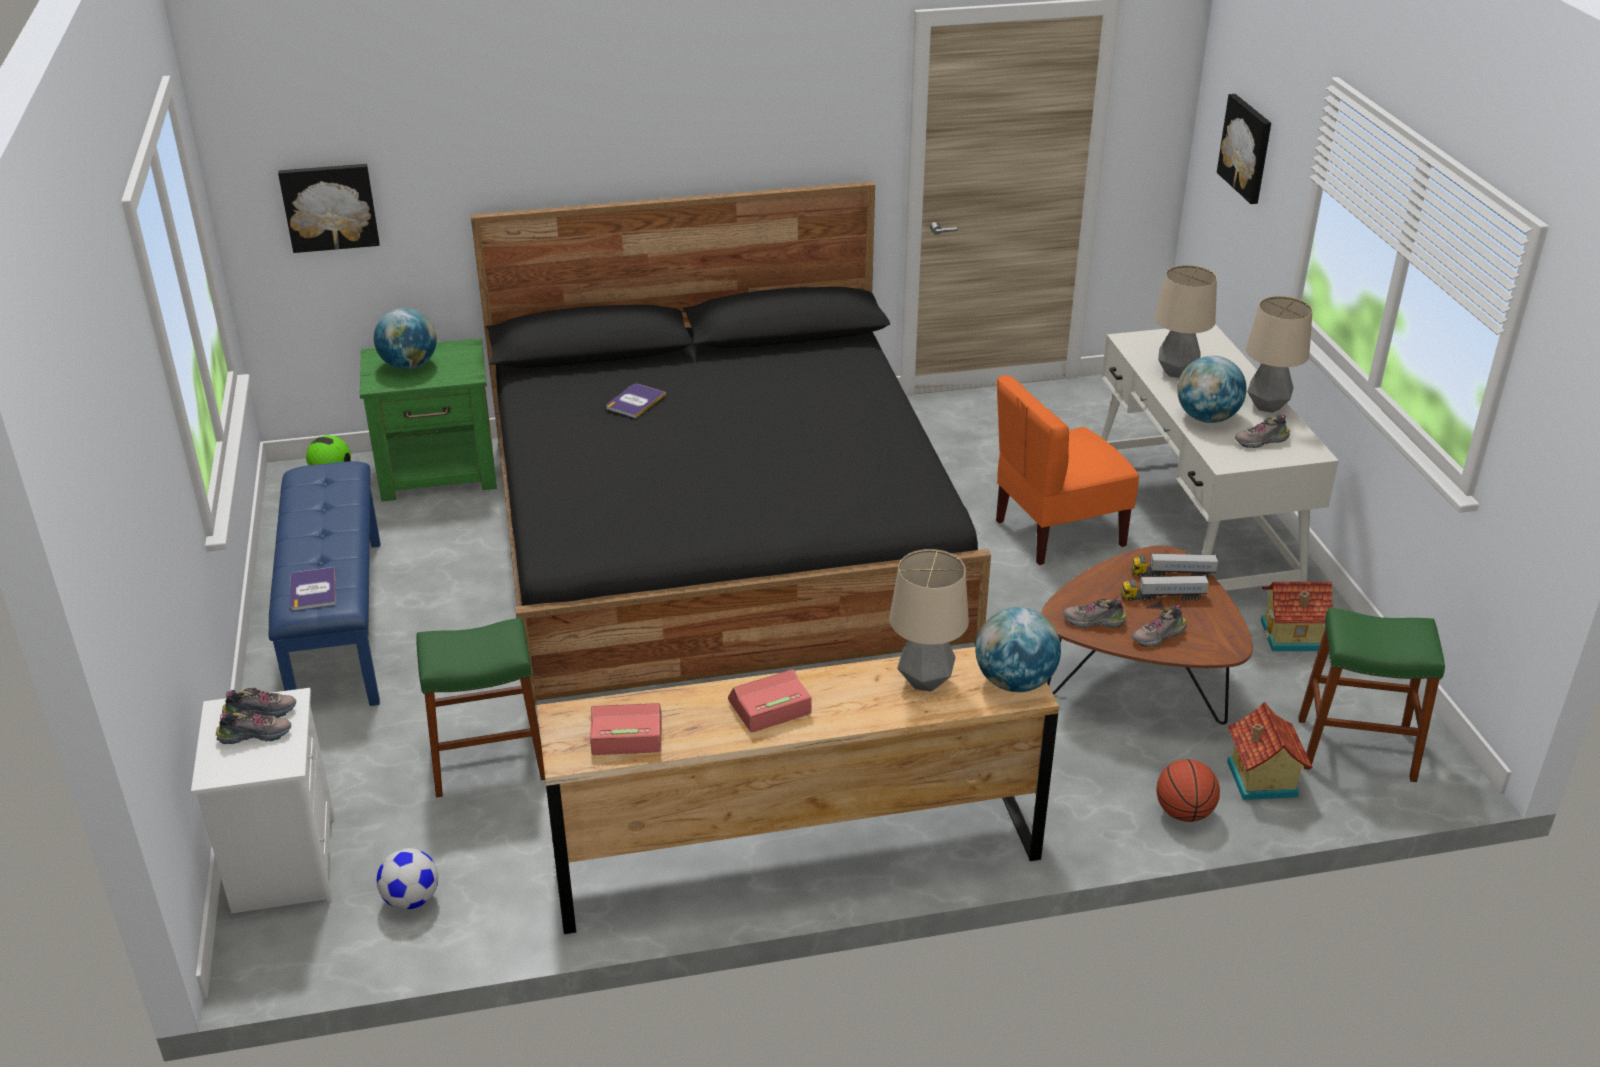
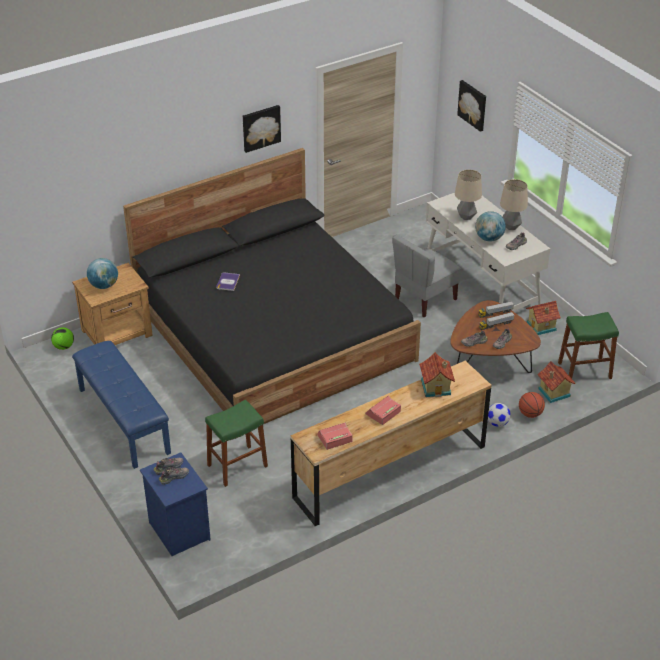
camera: 20 degrees left, 5 degrees up
white nightstand [191,688,335,914] -> blue nightstand [140,453,211,556]
picture [278,164,379,253] -> picture moved to [243,105,281,153]
book [290,567,336,610] -> none
green nightstand [360,338,497,501] -> brown nightstand [72,263,153,345]
football [377,848,438,910] -> football moved to [488,403,511,427]
table lamp [889,549,969,692] -> toy house [419,352,455,397]
globe [975,607,1061,692] -> none
orange chair [996,375,1139,565] -> grey chair [392,235,461,317]

